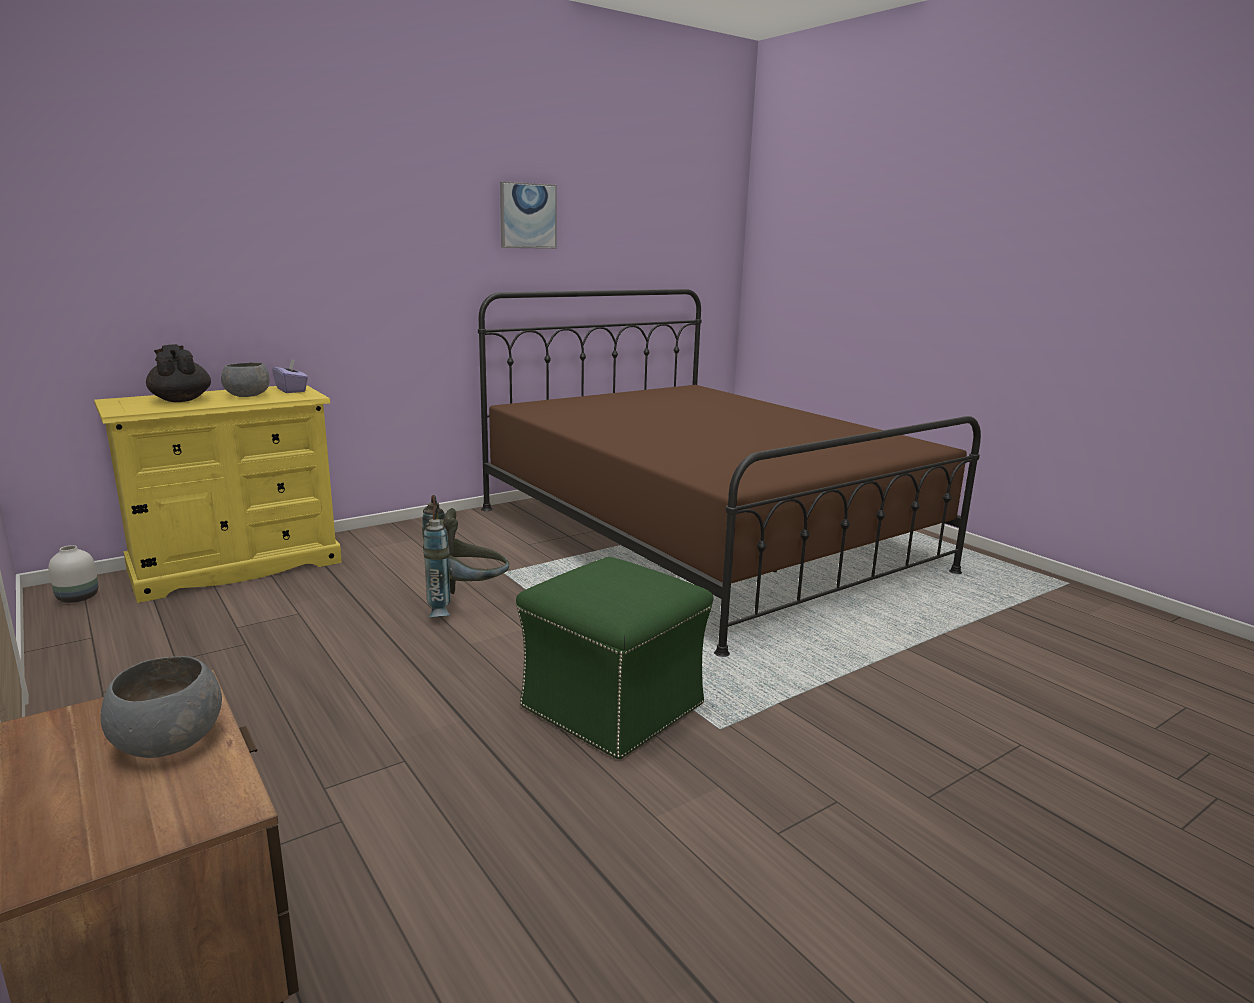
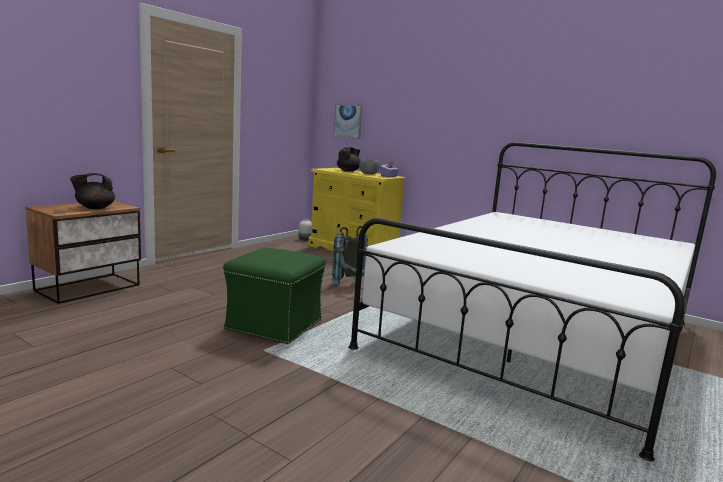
camera: 70 degrees right, 5 degrees down
grey bowl [101,656,222,758] -> black teapot [70,173,115,209]
brown bed [478,289,981,657] -> white bed [348,142,716,461]
picture [500,181,557,249] -> picture moved to [333,104,363,139]

